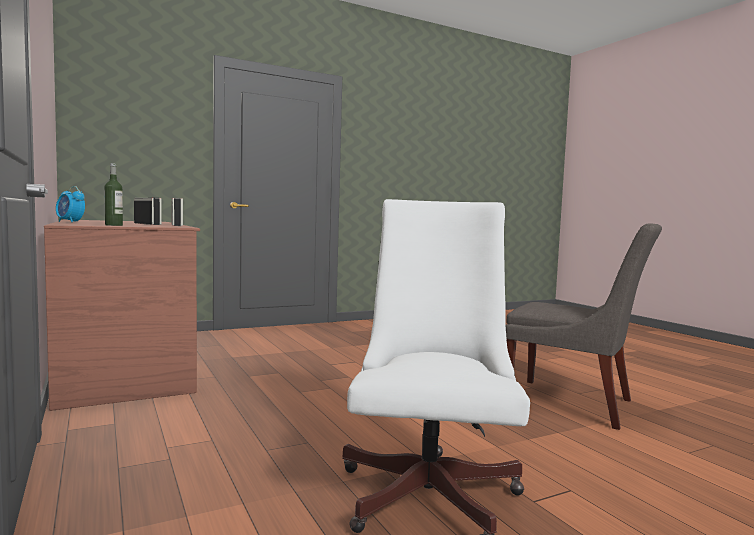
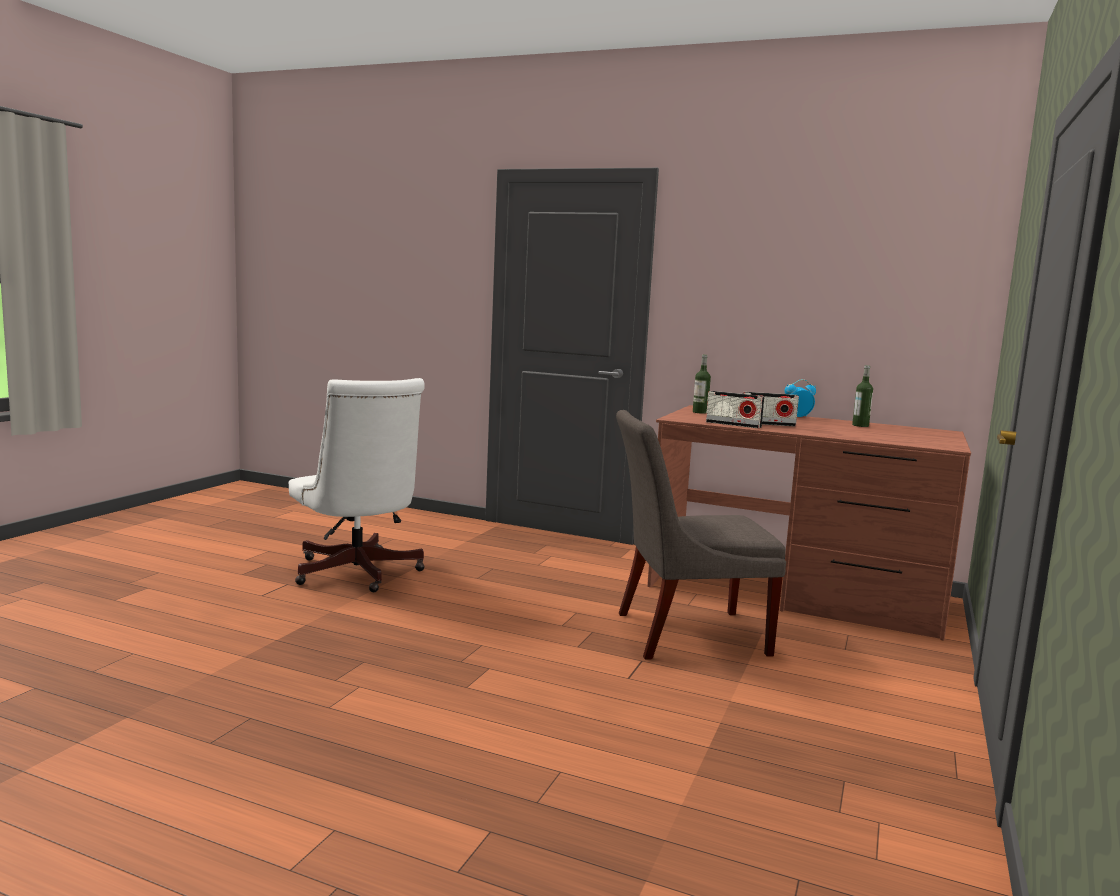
camera: 140 degrees right, 5 degrees up
grey chair [506,223,662,430] -> grey chair moved to [616,410,786,659]
none -> bottle [852,365,873,427]

